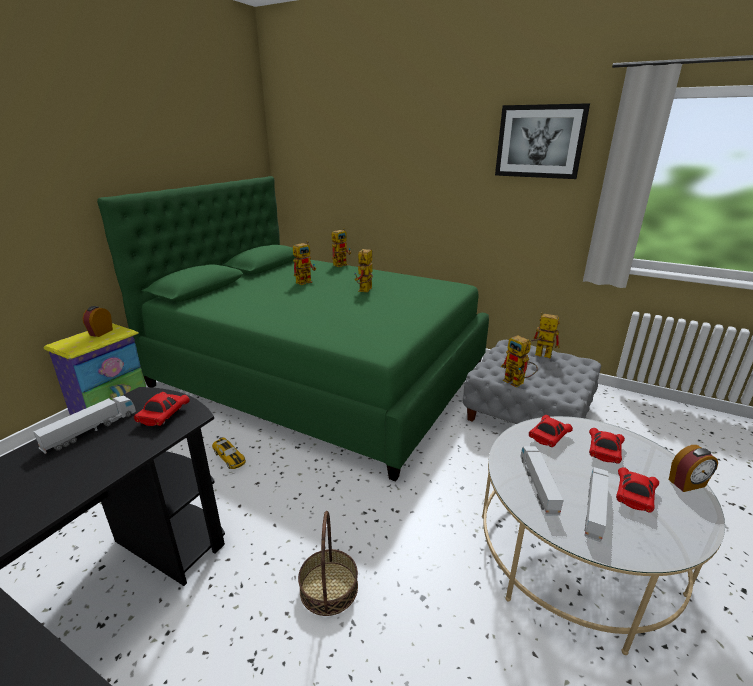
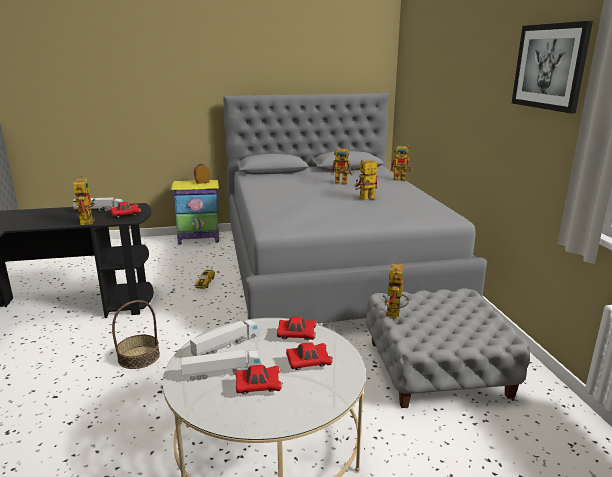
camera: 50 degrees right, 5 degrees down
green bed [97,176,489,482] -> grey bed [223,93,487,323]
toy robot [530,312,560,359] -> toy robot moved to [73,175,96,225]
alarm clock [669,445,718,492] -> none

